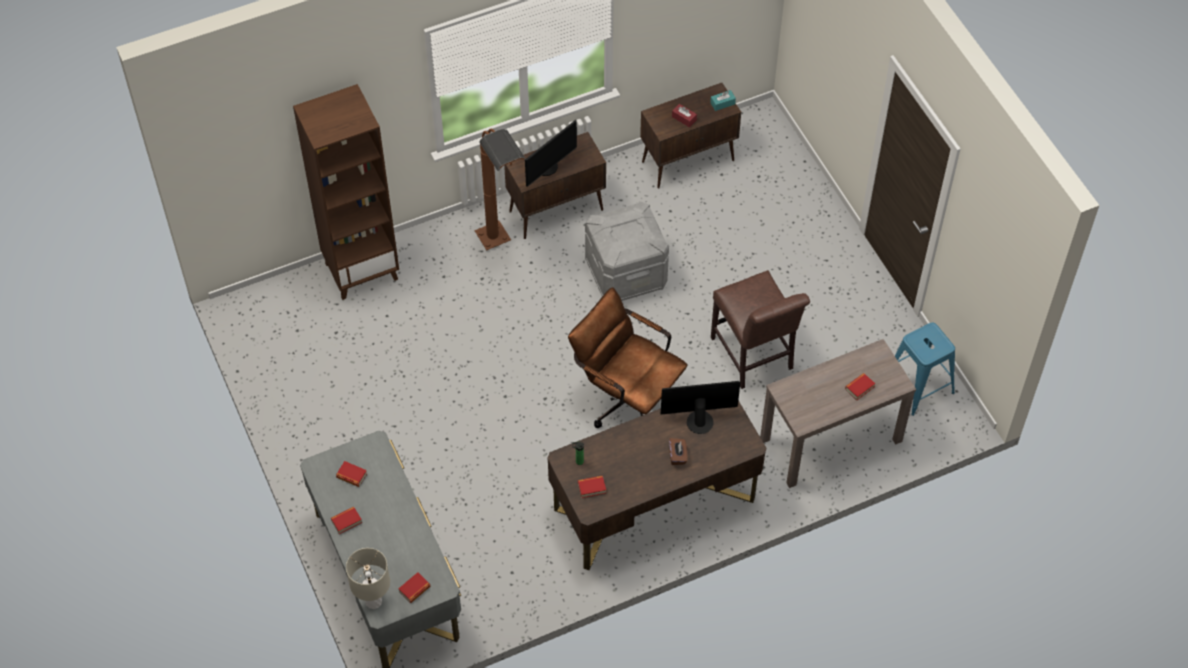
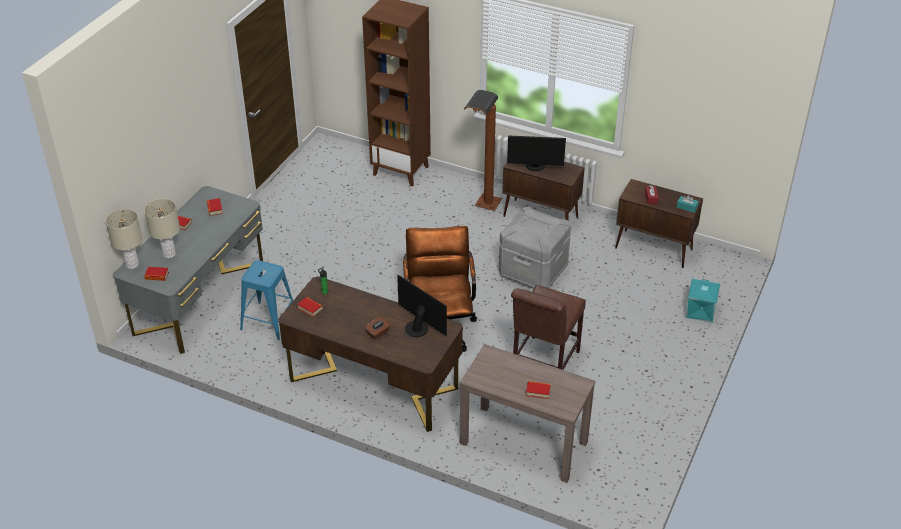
camera: 50 degrees right, 15 degrees down
blue stool [895,322,955,416] -> blue stool moved to [240,260,293,340]
none -> beige table lamp [144,199,180,258]
none -> turquoise storage box [685,279,720,323]

